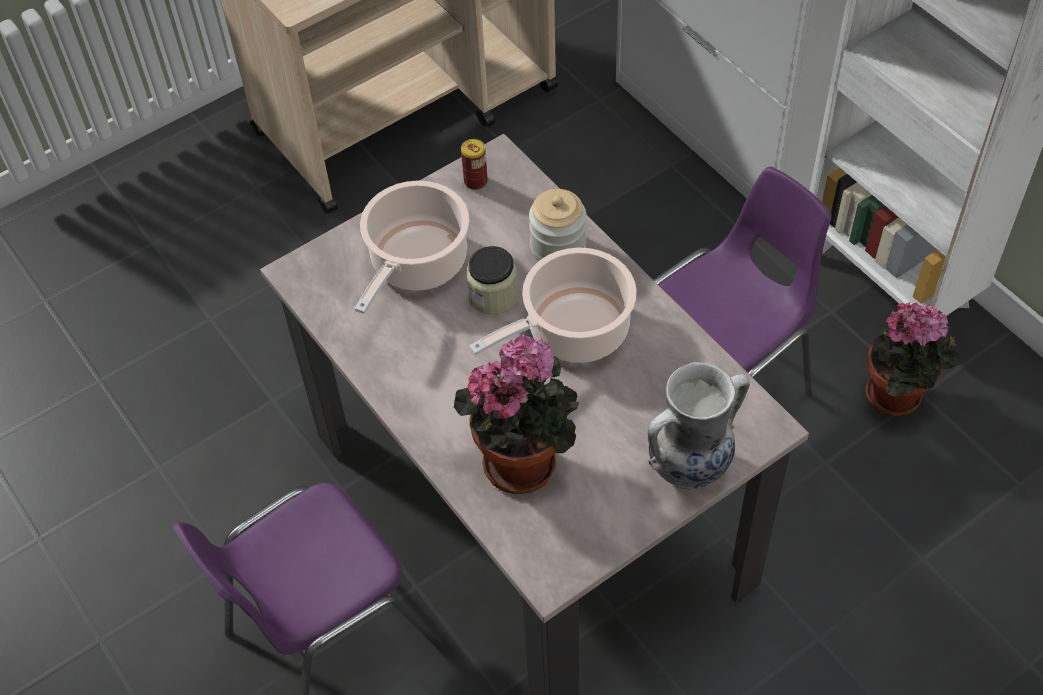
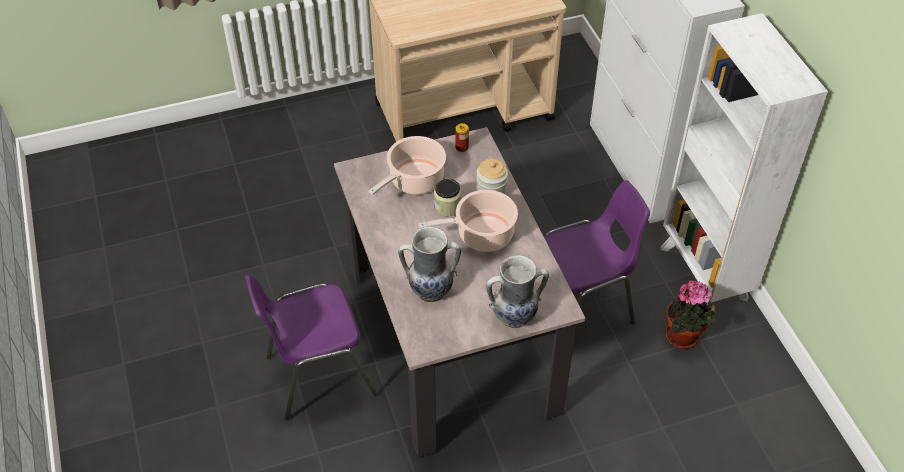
camera: 15 degrees right, 5 degrees down
potted plant [454,334,579,494] -> vase [398,227,461,302]

